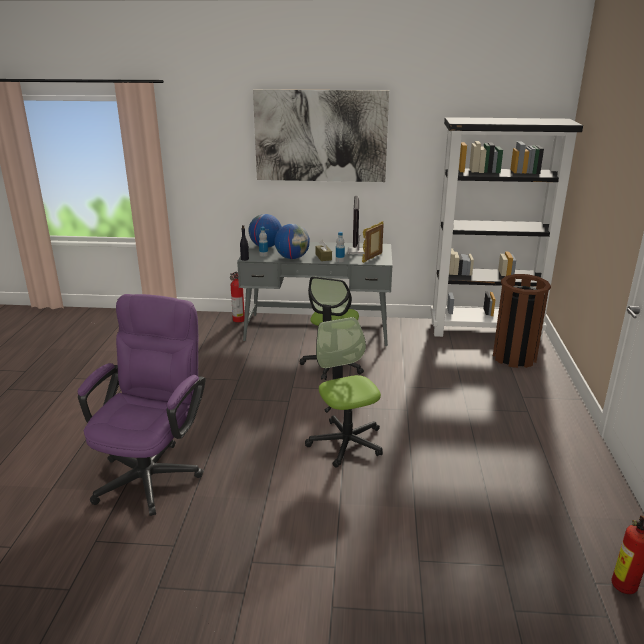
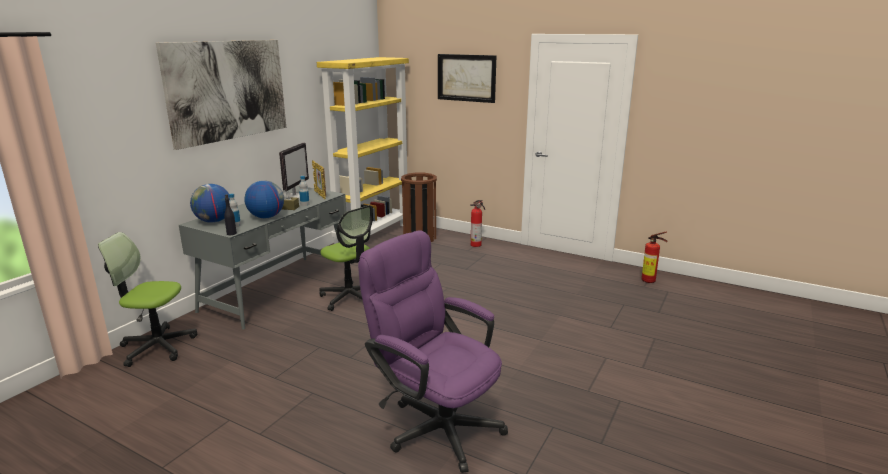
camera: 65 degrees left, 5 degrees down
fire extinguisher [230,272,245,323] -> fire extinguisher moved to [470,200,485,247]
office chair [305,317,383,468] -> office chair moved to [98,232,197,367]
monitor [348,196,365,254] -> monitor turned 105 degrees counterclockwise [279,143,309,199]
black bookcase [431,117,583,340] -> yellow bookcase [317,57,409,244]
none -> picture [438,54,496,103]

